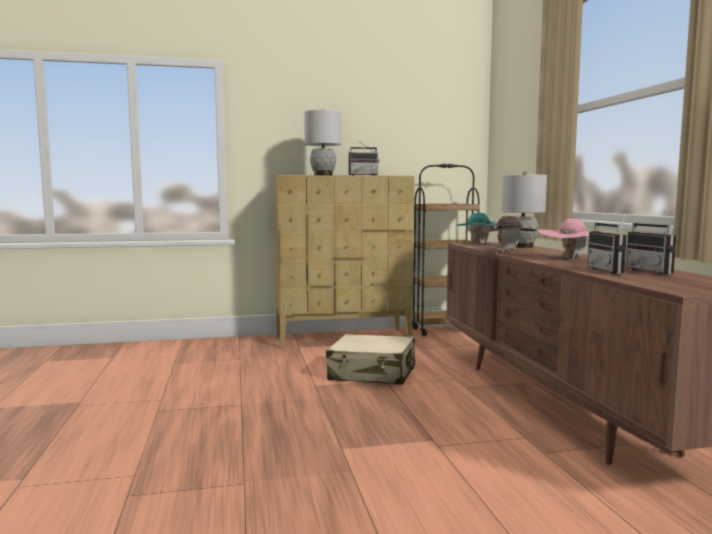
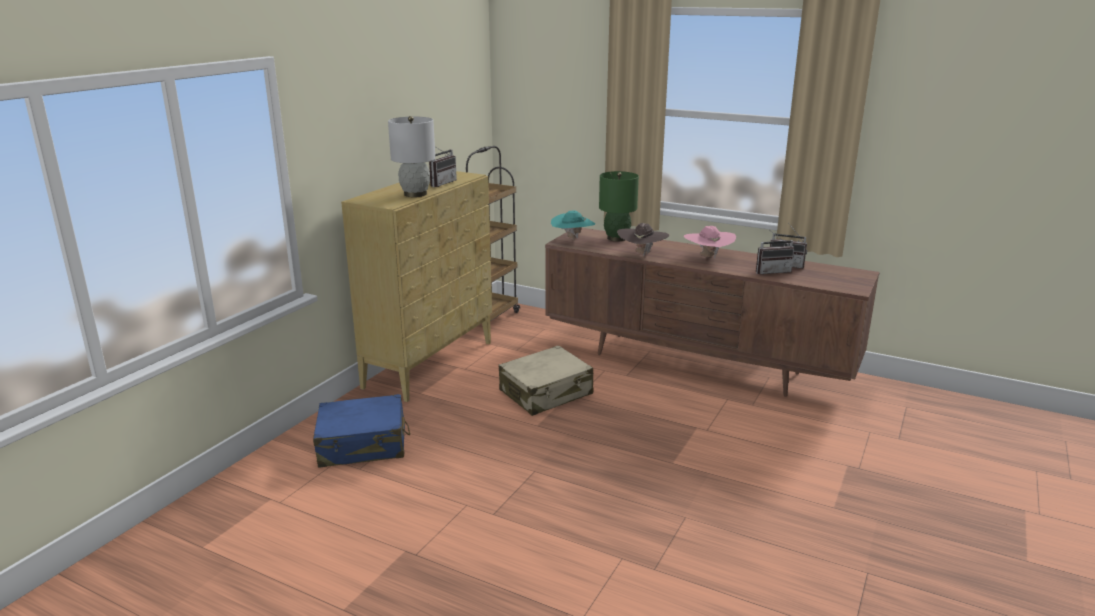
camera: 50 degrees left, 15 degrees up
white table lamp [502,172,547,248] -> green table lamp [599,171,639,241]
radio [587,211,627,274] -> radio turned 45 degrees counterclockwise [756,229,794,275]
none -> blue suitcase [313,394,410,468]

